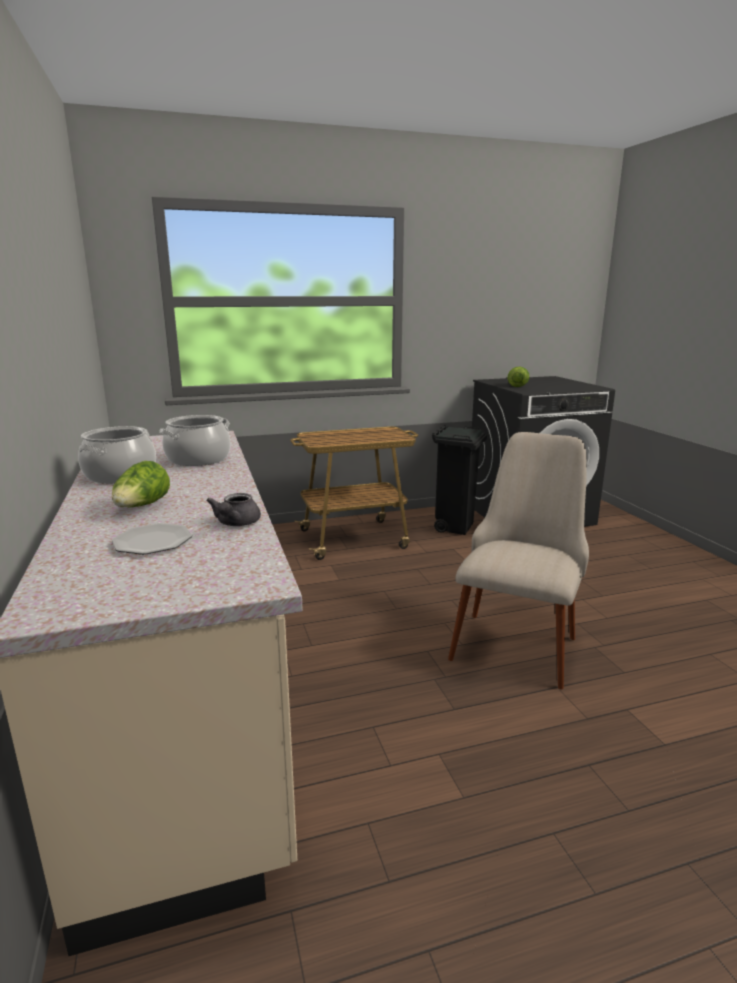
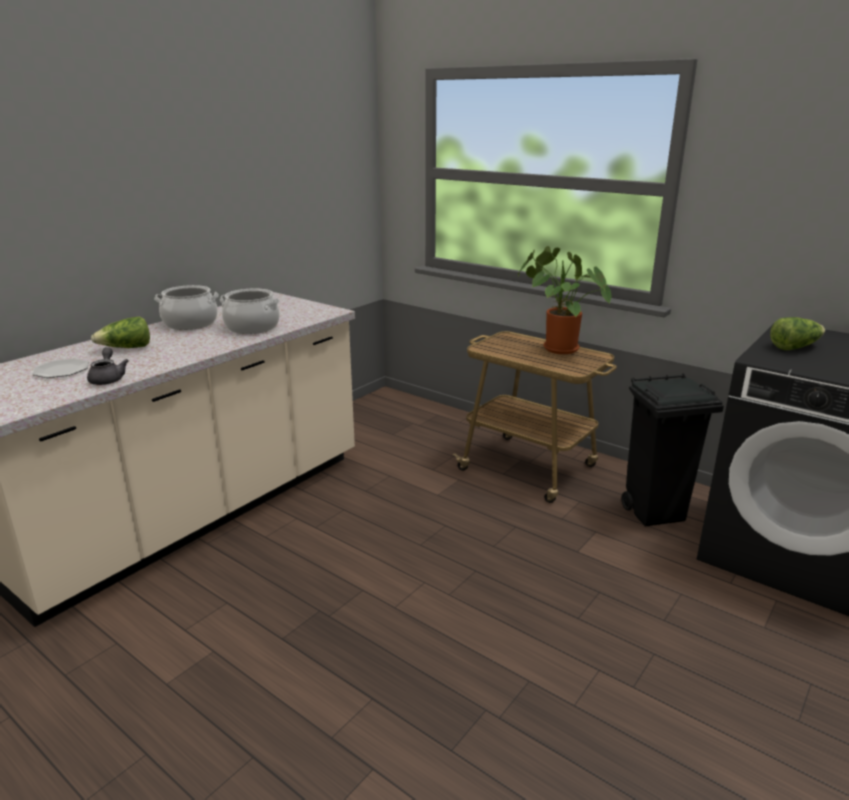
camera: 55 degrees right, 5 degrees up
grey teapot [206,493,261,526] -> grey teapot turned 105 degrees clockwise [87,347,129,385]
beige chair [448,432,589,690] -> none
none -> potted plant [518,246,611,354]

